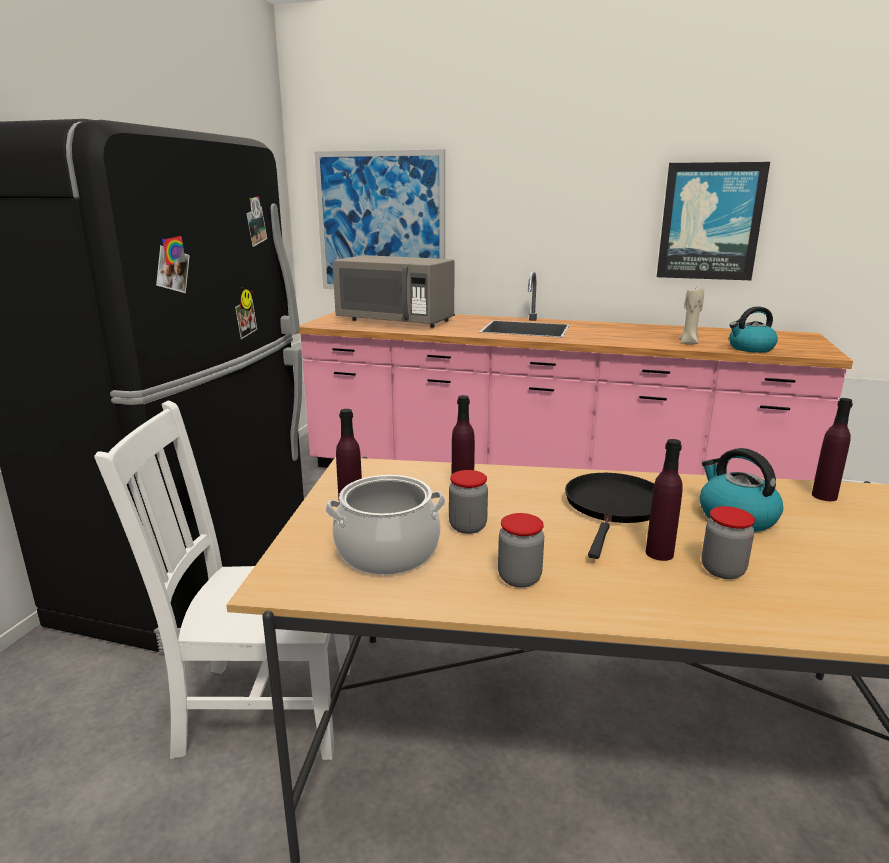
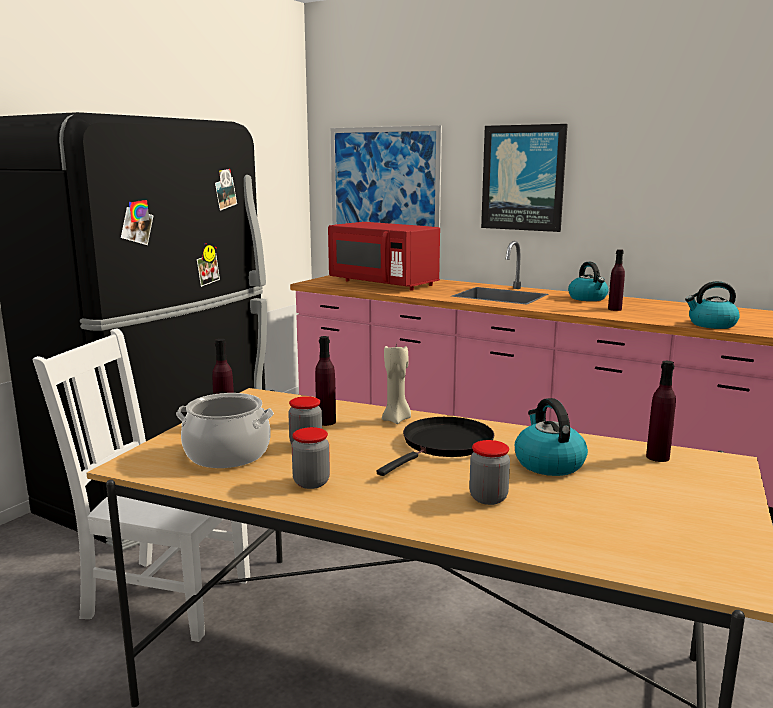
camera: 15 degrees right, 5 degrees down
grey microwave [333,255,455,328] -> red microwave [328,222,440,290]
purple bottle [646,439,683,561] -> purple bottle moved to [608,249,625,311]
picture [657,162,770,280] -> picture moved to [481,124,568,232]
beige candle [679,289,704,344] -> beige candle moved to [382,345,411,424]
none -> kettle [568,262,608,301]

